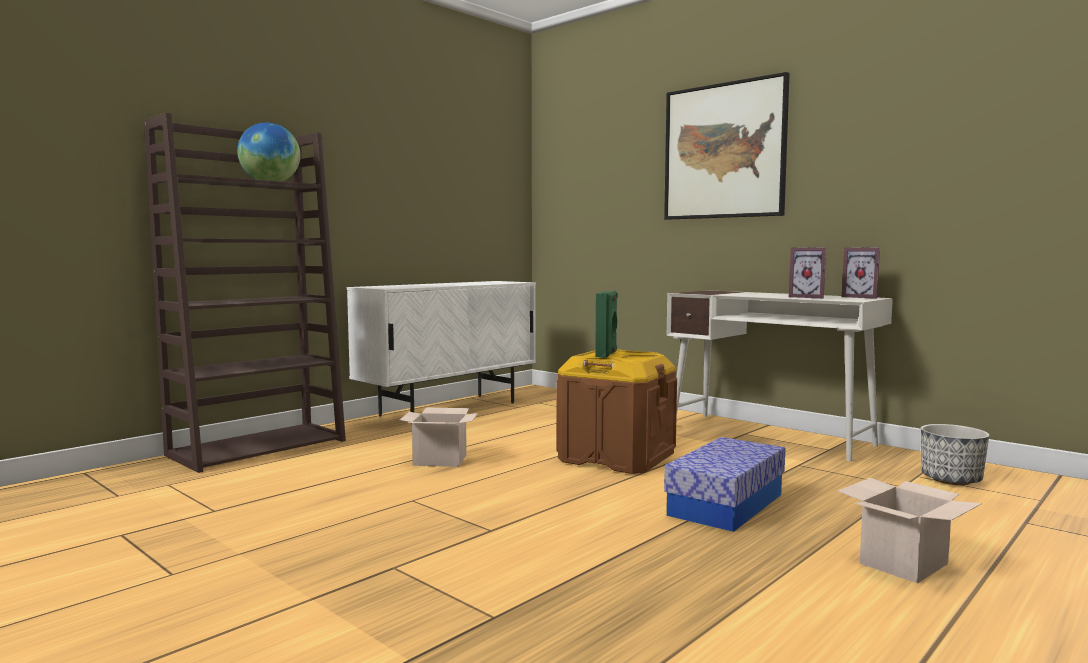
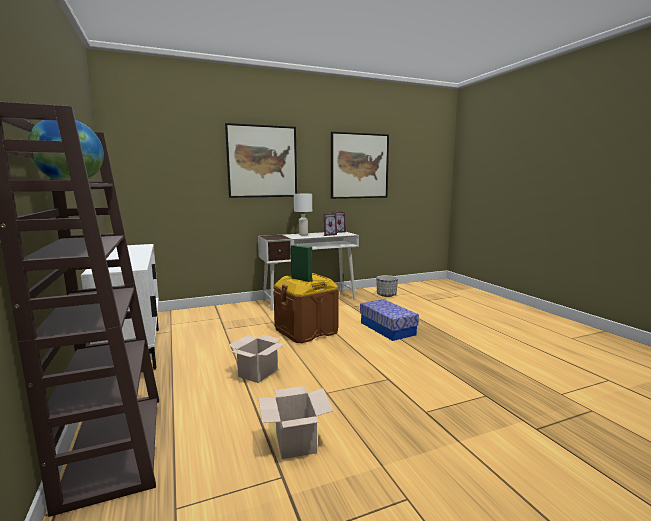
camera: 65 degrees left, 5 degrees up
cardboard box [838,478,982,583] -> cardboard box moved to [259,386,333,459]
none -> white table lamp [294,194,312,235]
none -> picture [331,132,389,199]

